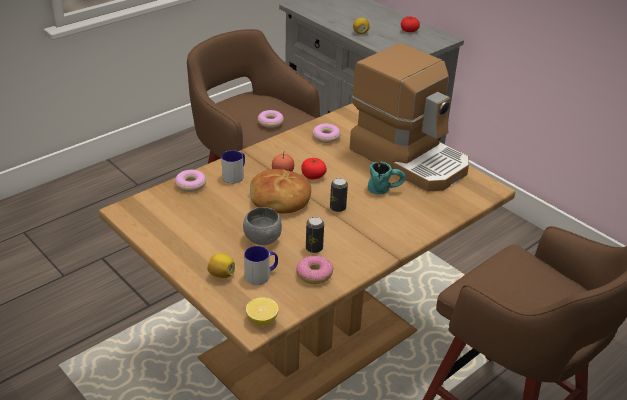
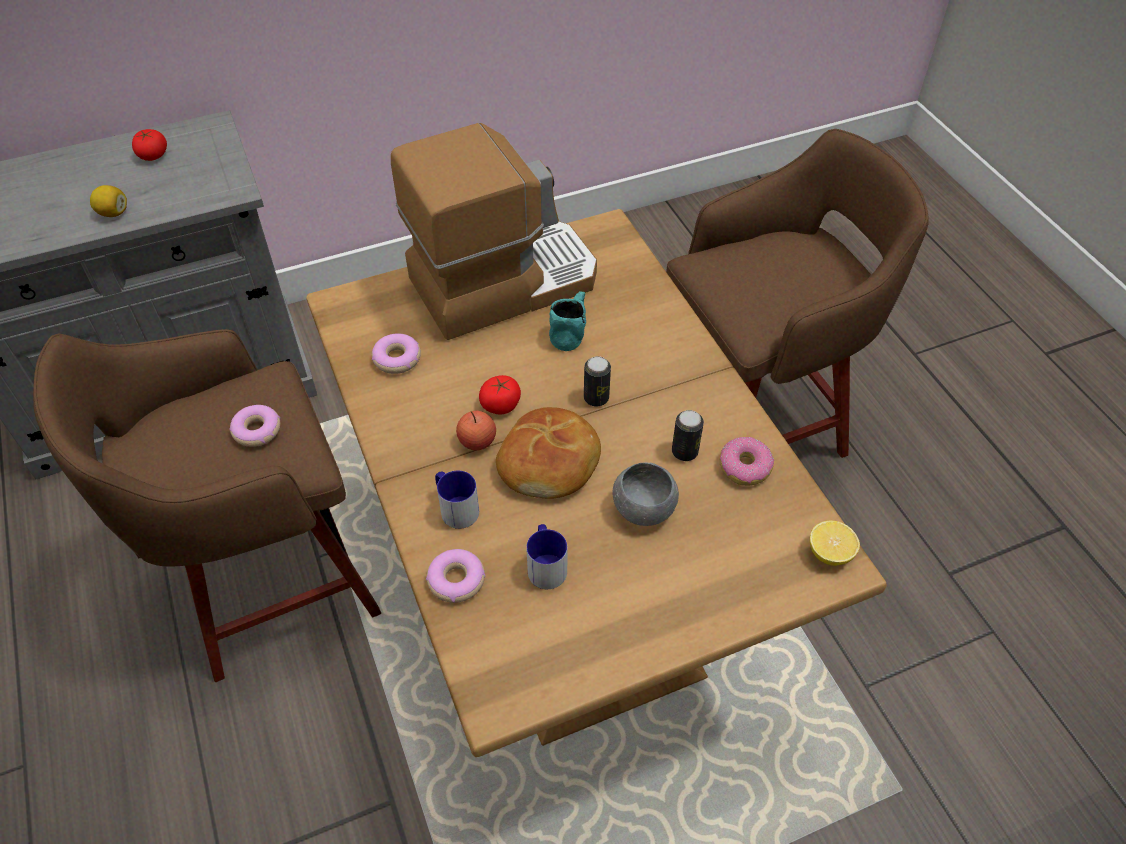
camera: 70 degrees left, 15 degrees up
lemon [207,253,235,278] -> none
mug [244,246,278,285] -> mug moved to [526,524,567,589]

